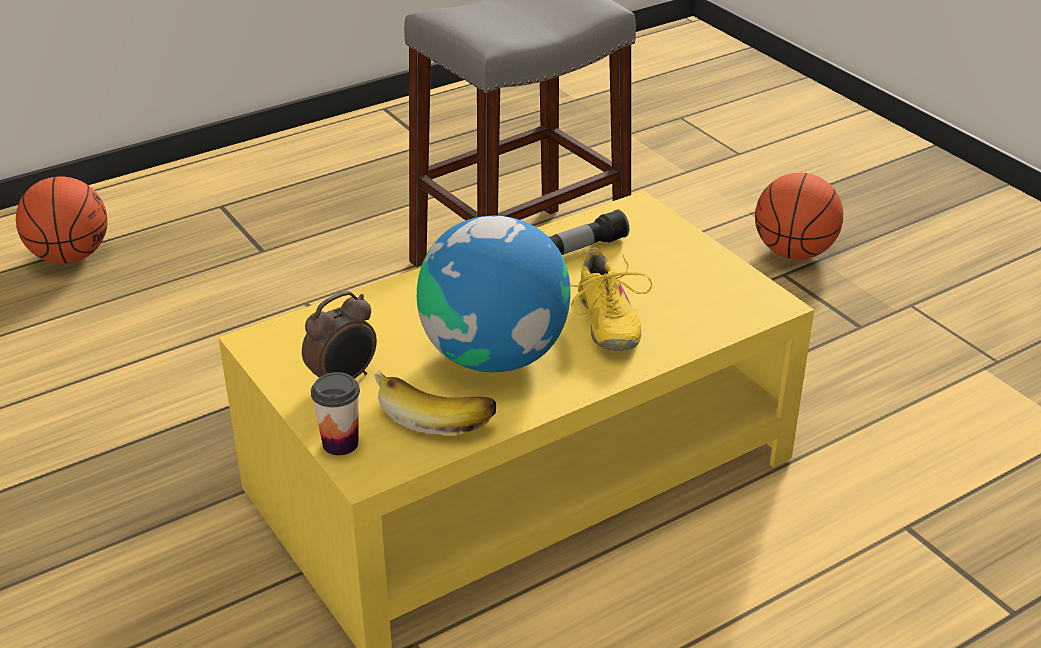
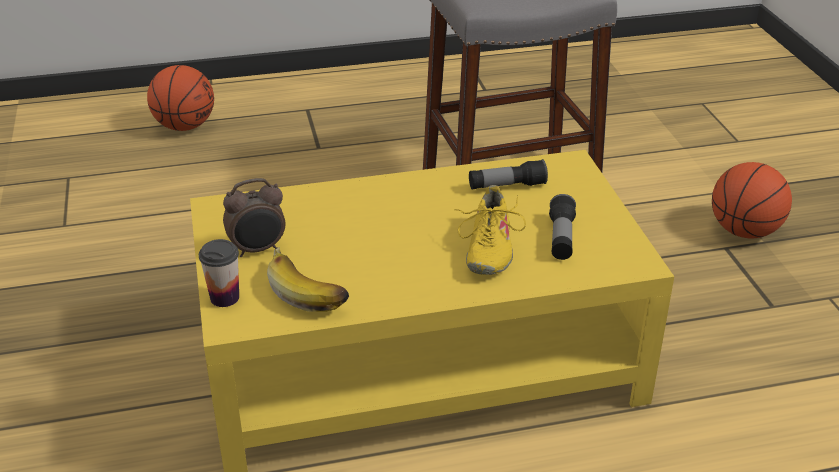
camera: 20 degrees right, 0 degrees up
globe [417,216,571,372] -> none
none -> flashlight [549,194,576,260]

